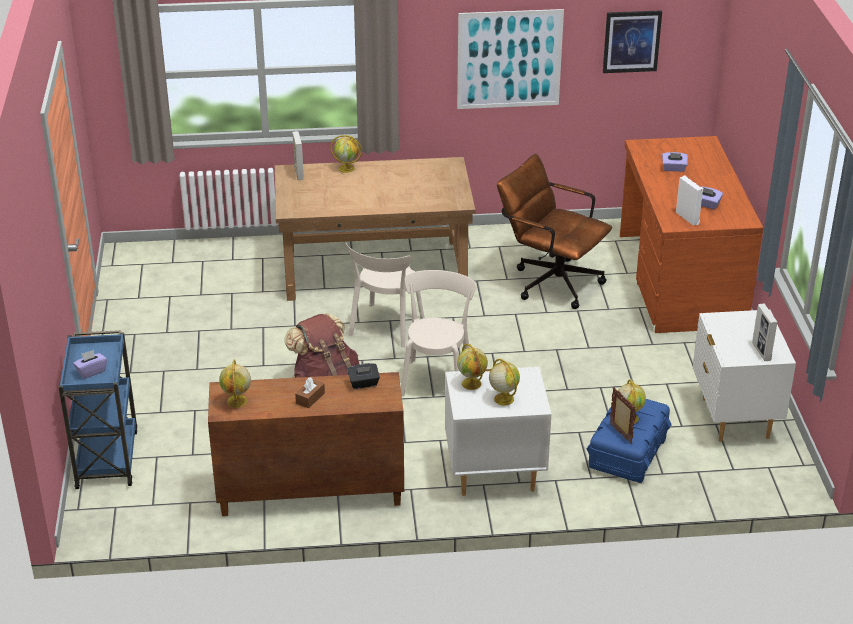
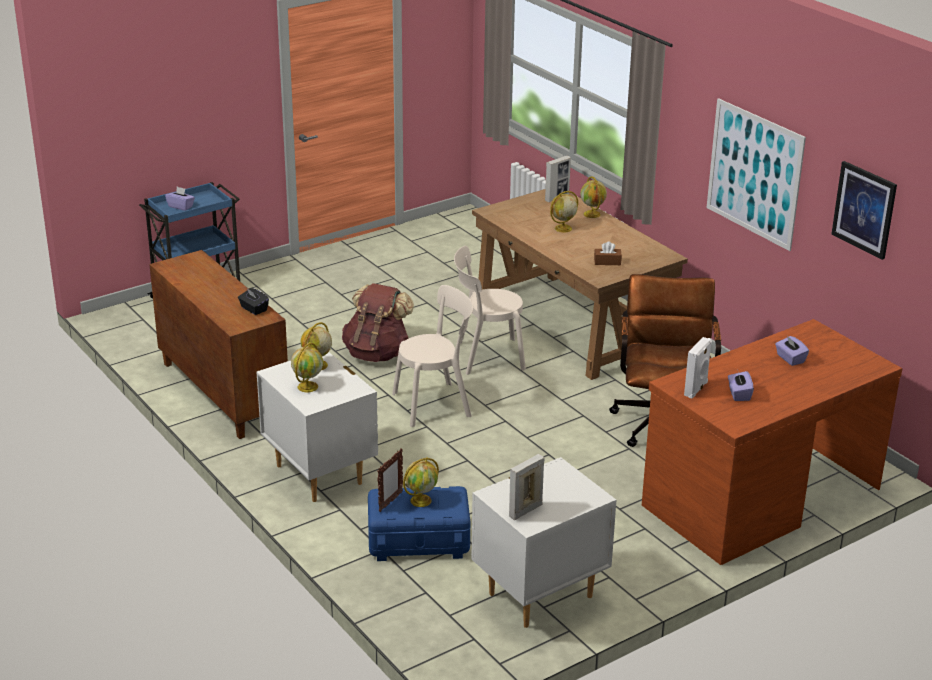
camera: 60 degrees right, 5 degrees down
globe [219,360,251,408] -> globe moved to [550,191,578,232]
brown tissue box [295,377,325,409] -> brown tissue box moved to [594,242,622,265]

